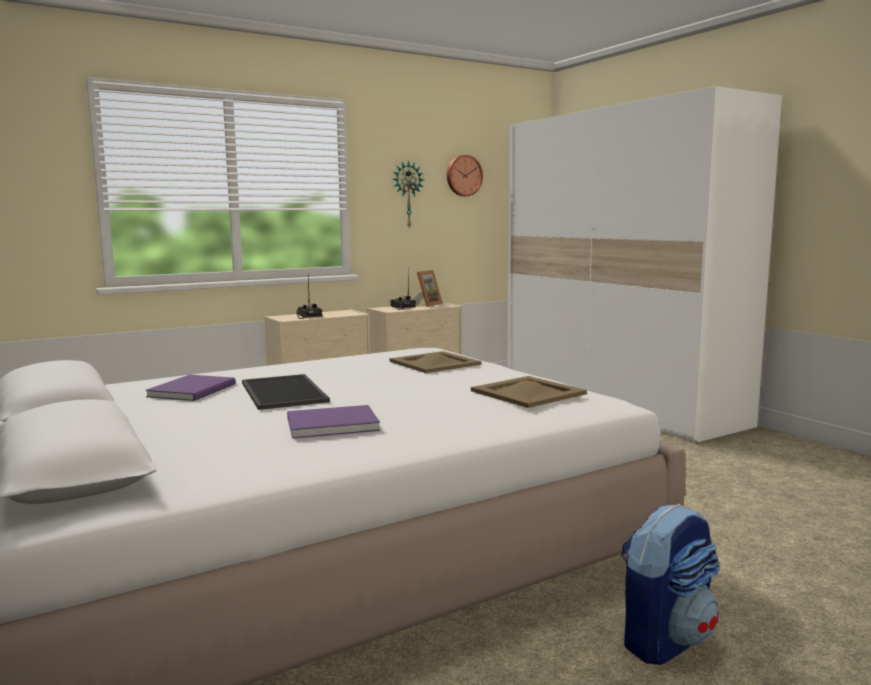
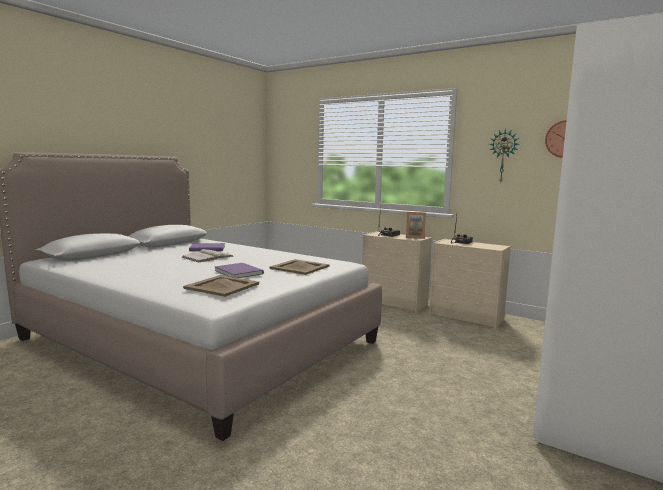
camera: 65 degrees right, 0 degrees up
tray [242,374,330,410] -> white book [182,249,233,262]
purple book [287,405,380,438] -> purple book moved to [214,263,264,278]
picture frame [411,270,443,307] -> picture frame moved to [406,212,426,239]
backpack [621,504,719,665] -> none

